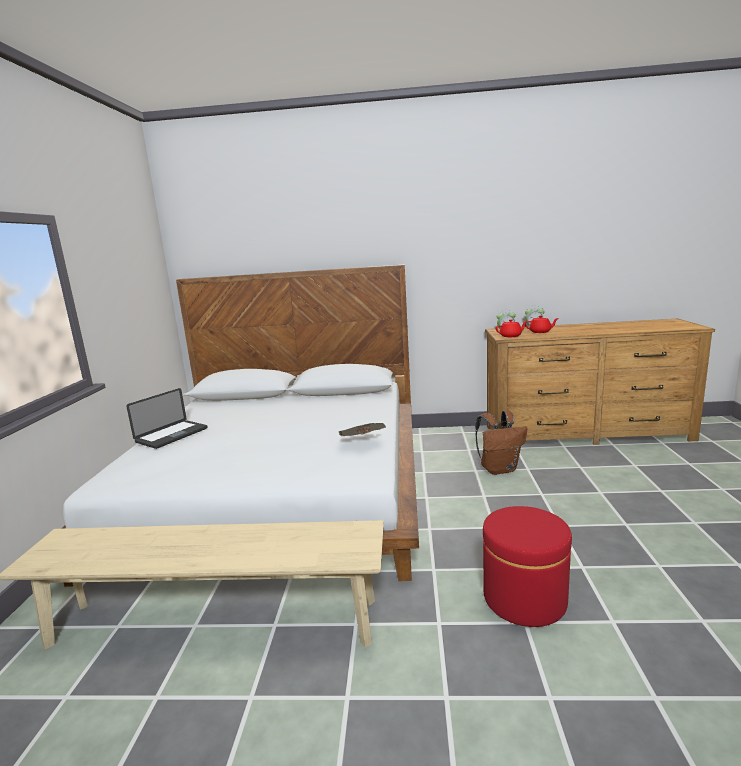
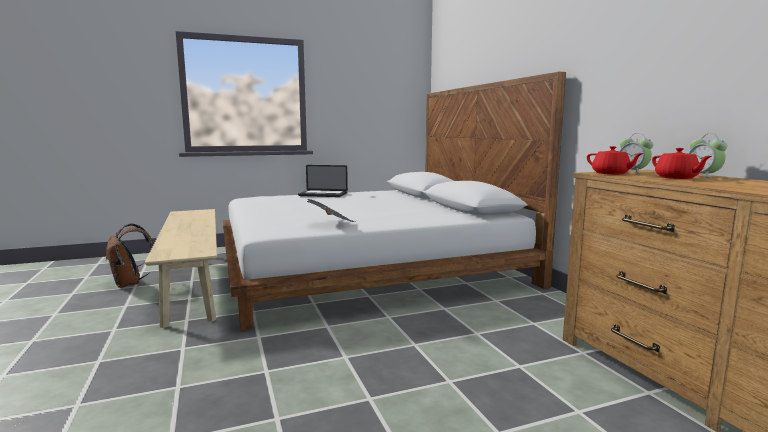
camera: 65 degrees right, 5 degrees down
brown backpack [475,410,527,475] -> brown backpack moved to [106,224,154,288]
red ottoman [483,506,572,627] -> none

